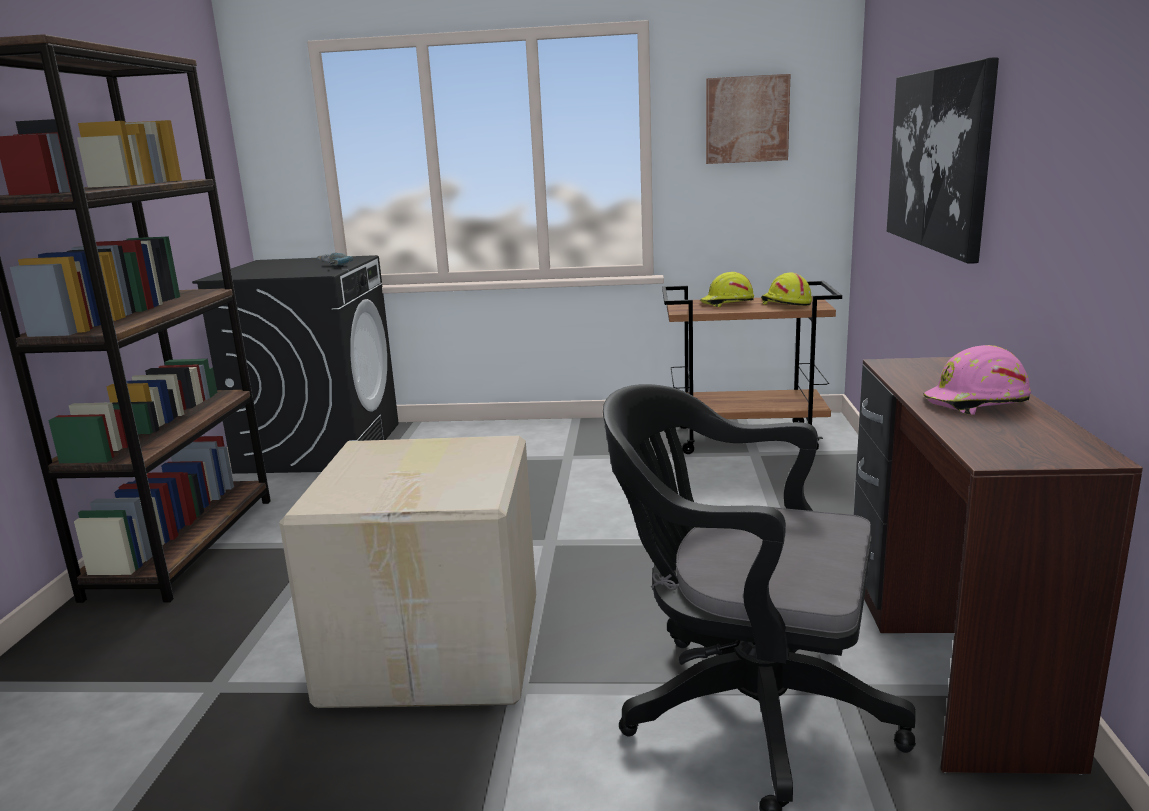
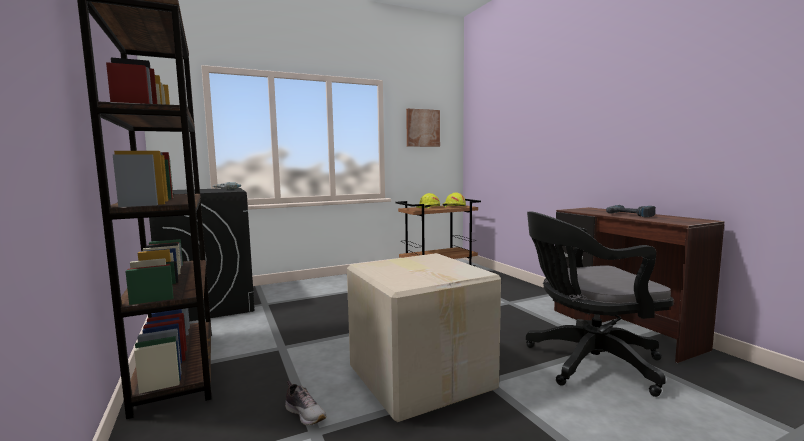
camera: 30 degrees left, 10 degrees down
picture [887,57,999,264] -> none
pink hard hat [923,345,1031,415] -> power drill [606,205,655,217]
none -> shoe [285,381,326,425]

